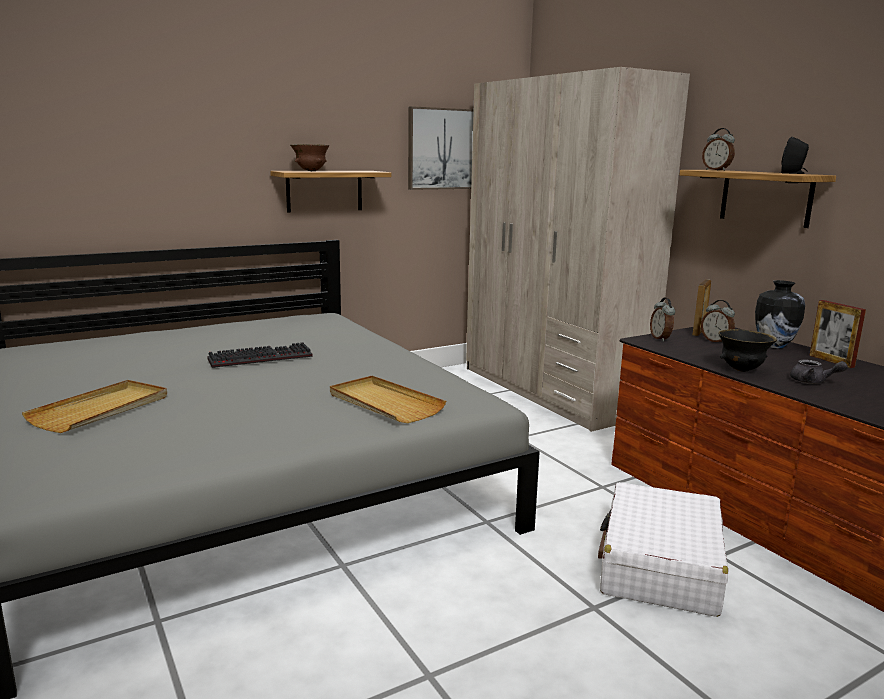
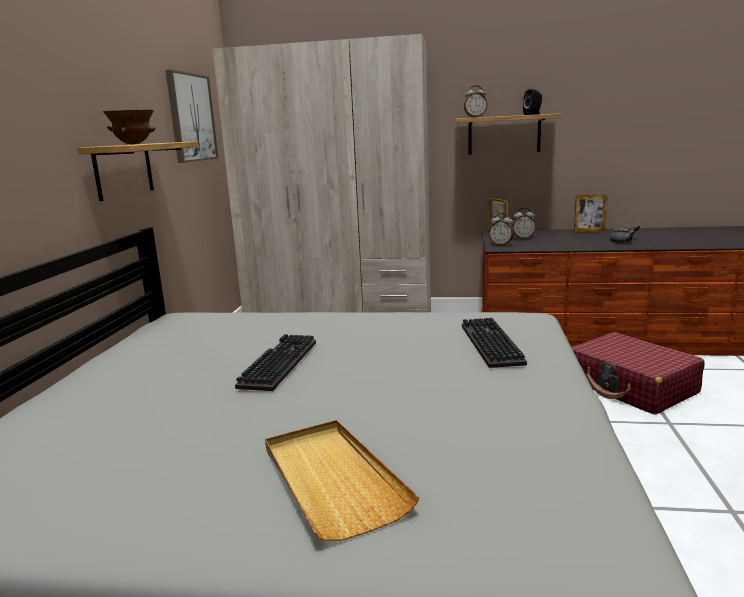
camera: 50 degrees left, 0 degrees up
beige tray [330,376,446,423] -> keyboard [462,318,527,368]
white suitcase [598,482,728,617] -> red suitcase [571,332,705,415]
black bowl [718,329,777,372] -> none
vase [755,280,805,349] -> none

